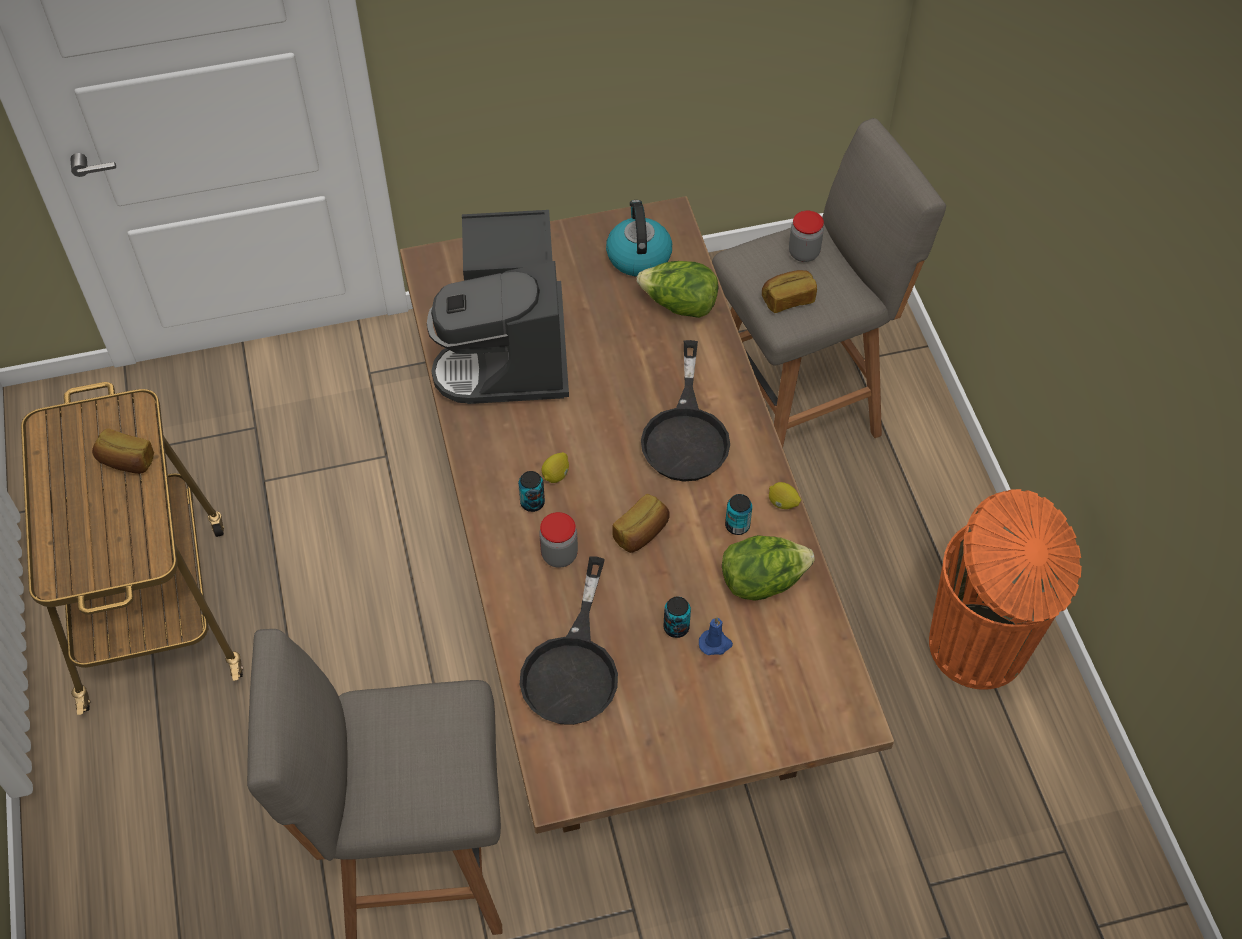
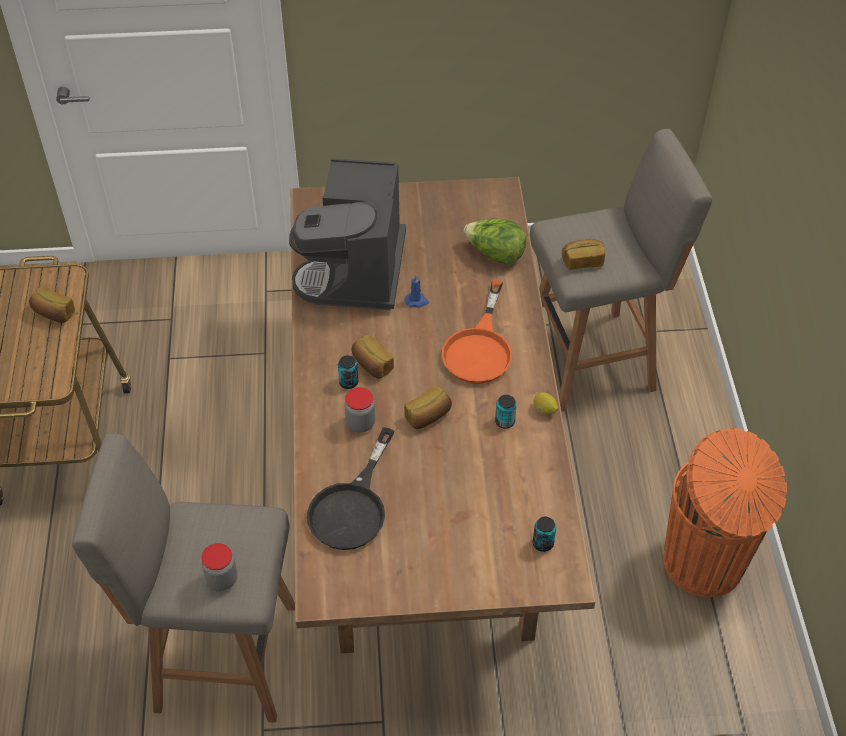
camera: 10 degrees right, 5 degrees down
lemon [542,452,569,483] -> bread [351,334,394,379]
kettle [606,200,672,276] -> none
black frying pan [641,340,730,482] -> orange frying pan [441,280,512,384]
can [664,596,691,638] -> can moved to [533,517,556,552]
blue candle [699,617,733,655] -> blue candle moved to [405,274,429,308]
lettuce [722,535,815,601] -> none
jar [789,211,824,262] -> jar moved to [201,543,237,591]

